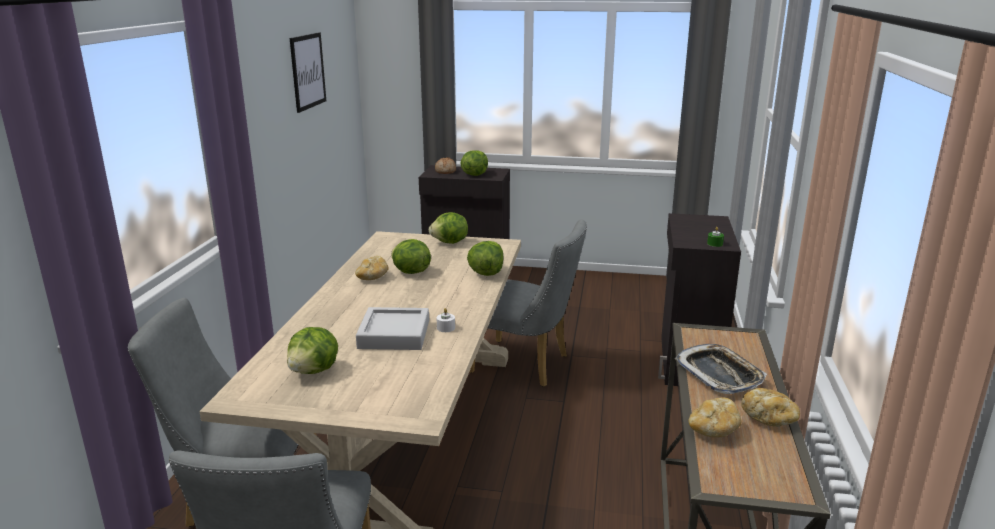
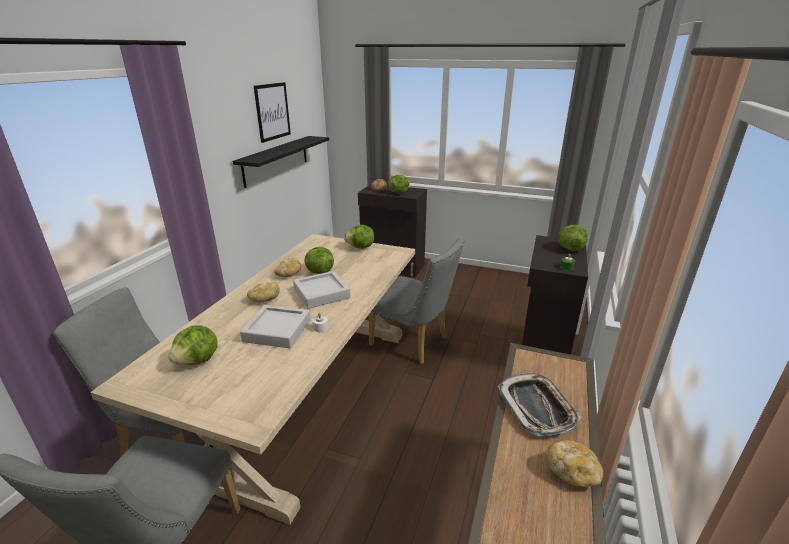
camera: 10 degrees right, 5 degrees up
lettuce [467,241,504,276] -> lettuce moved to [558,225,588,251]
bread [688,397,741,437] -> bread moved to [247,282,280,303]
none -> black shelf [233,136,329,188]
none -> grey tray [293,271,351,309]

